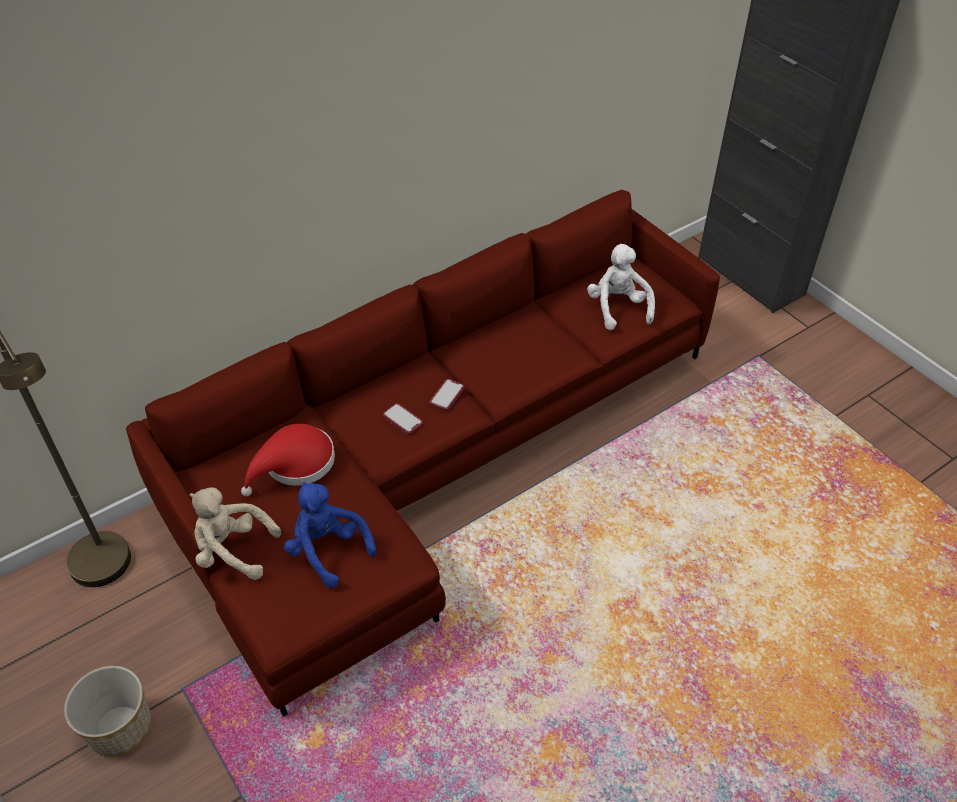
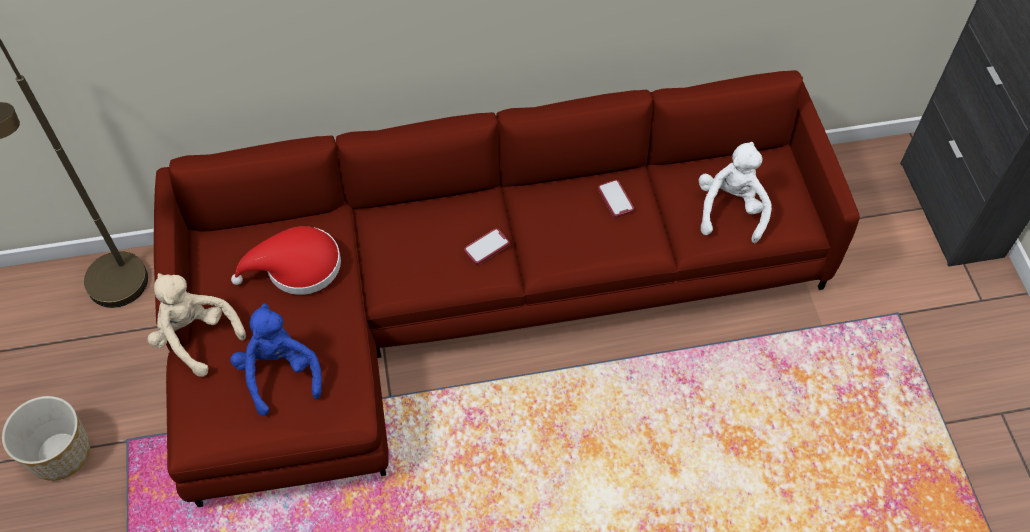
camera: 25 degrees right, 10 degrees up
phone [383,403,423,435] -> phone moved to [598,180,634,218]

